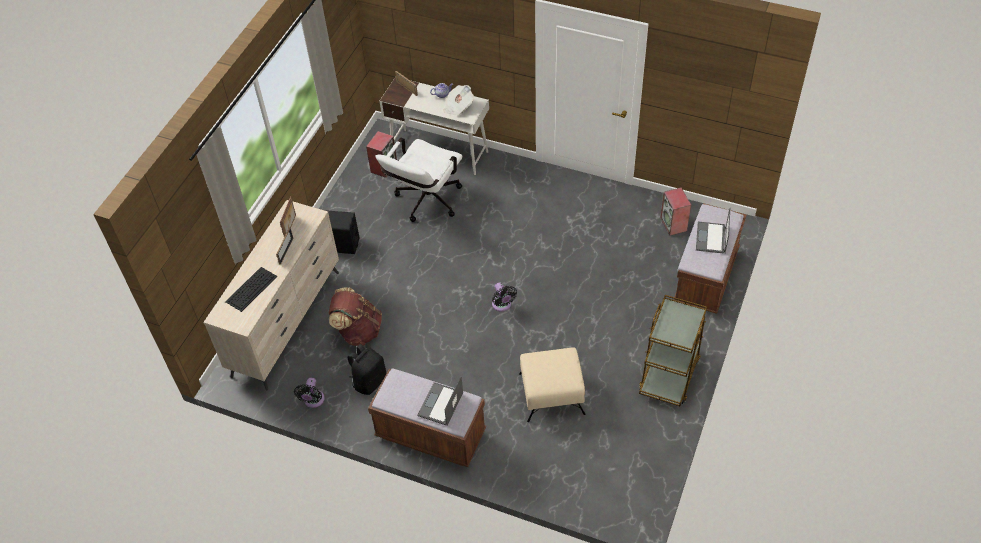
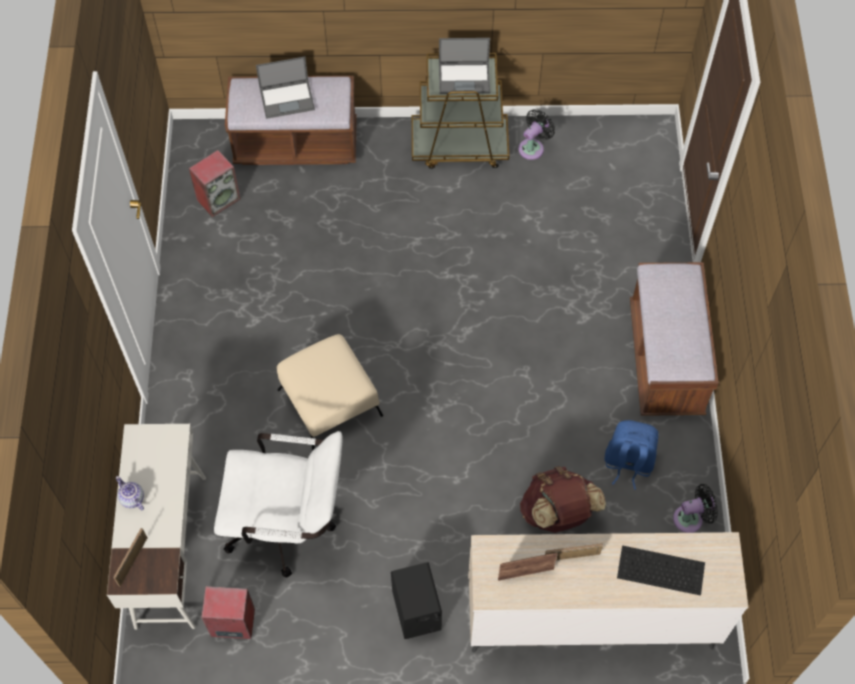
camera: 115 degrees left, 10 degrees up
black backpack [348,344,387,395] -> blue backpack [604,420,659,490]
laptop [418,376,463,426] -> laptop moved to [439,38,490,94]
newspaper [443,85,474,116] -> none
black fan [492,282,517,312] -> black fan moved to [518,109,555,160]
beige ottoman [519,348,585,422] -> beige ottoman moved to [277,334,383,451]

